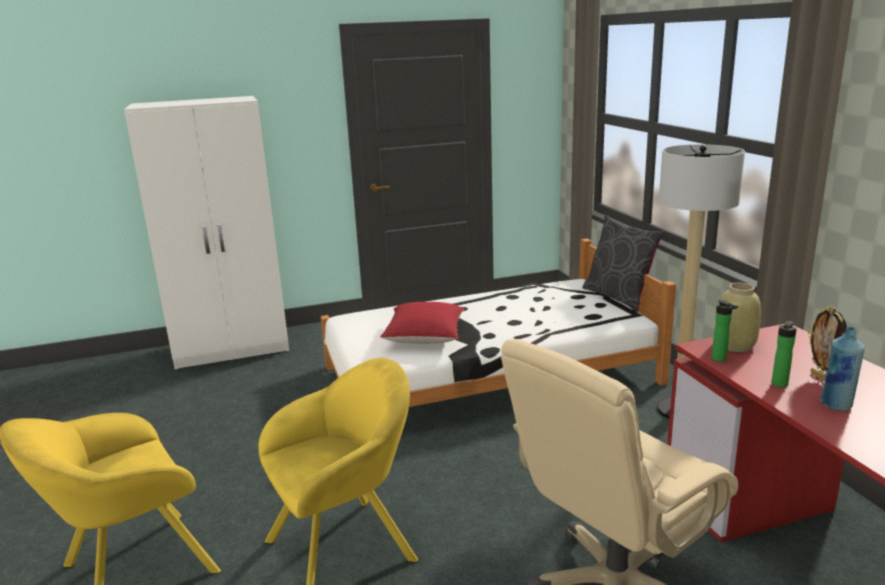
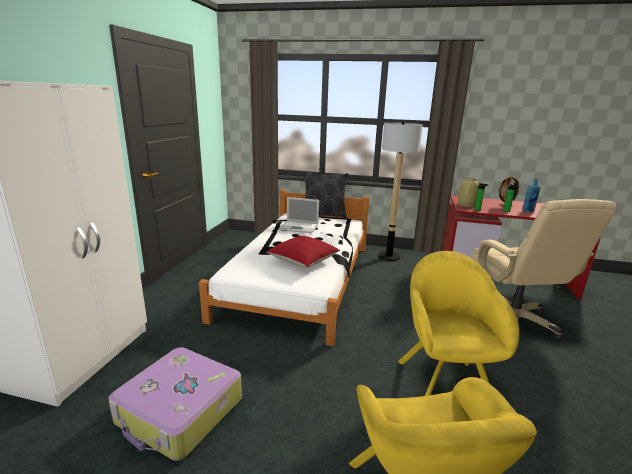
camera: 60 degrees left, 0 degrees up
none -> suitcase [109,347,242,461]
none -> laptop [279,197,319,234]

